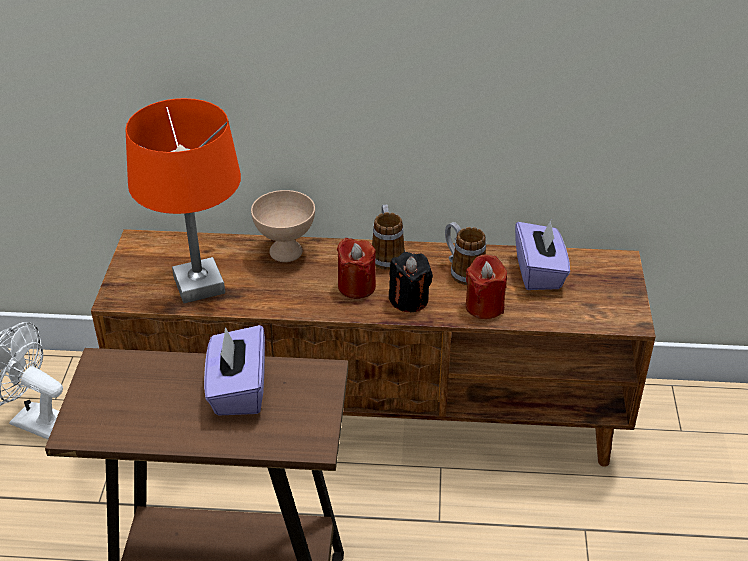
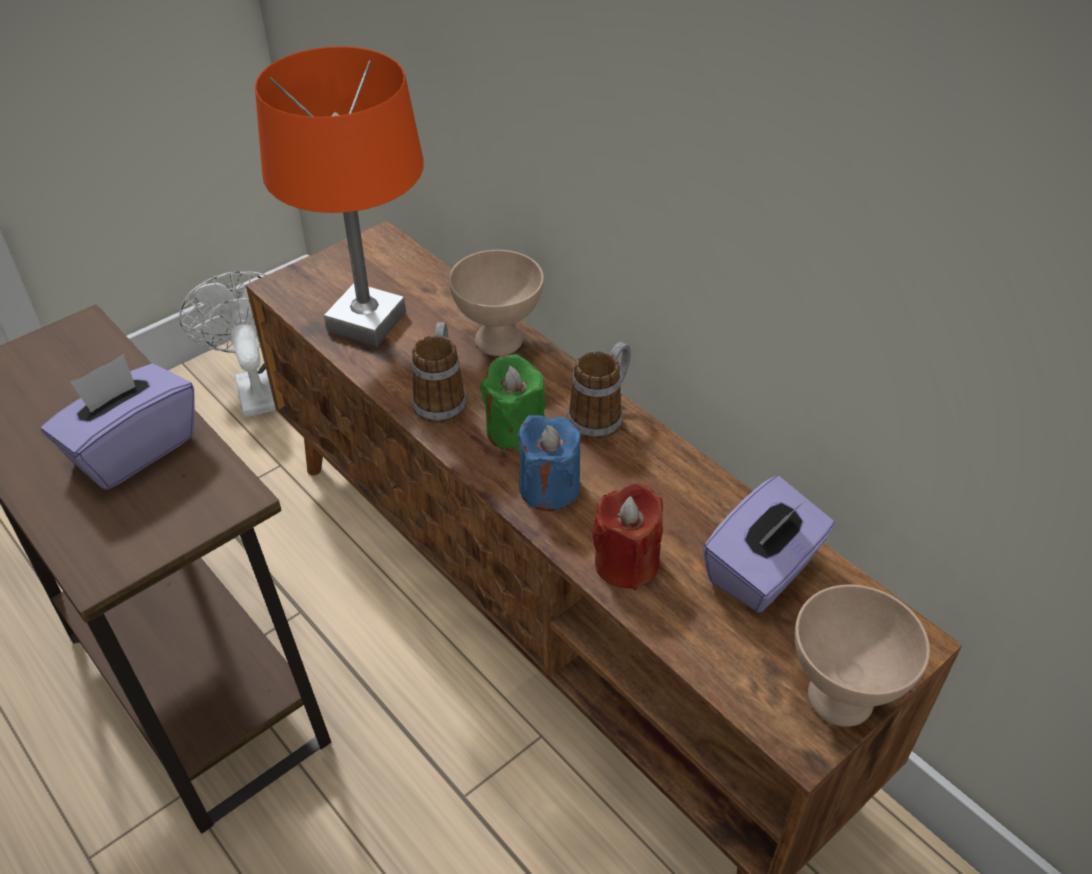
camera: 45 degrees right, 5 degrees up
red candle [337,238,376,299] -> green candle [480,354,546,452]
black candle [389,252,433,312] -> blue candle [517,415,581,511]
mug [445,222,486,285] -> mug moved to [412,322,466,423]
none -> beige bowl [795,584,930,727]

